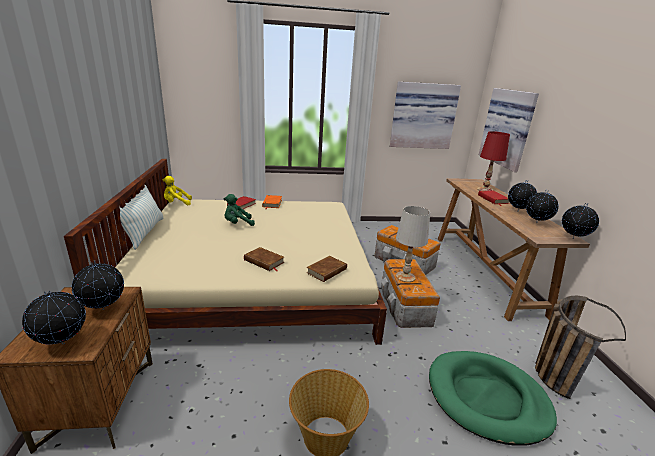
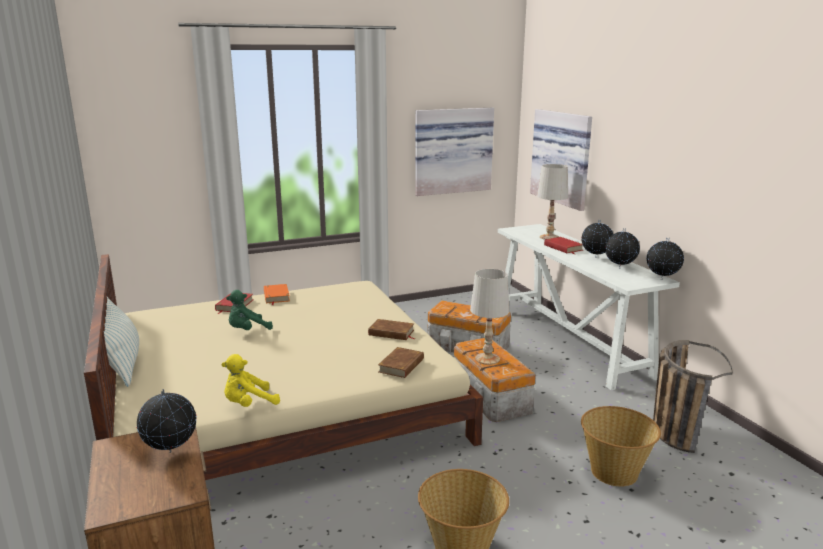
camera: 15 degrees left, 5 degrees down
globe [22,291,86,345] -> none
yellow plush toy [163,176,192,205] -> yellow plush toy moved to [221,354,280,407]
brown book [244,247,285,271] -> brown book moved to [368,319,415,340]
green dog bed [429,351,557,445] -> basket [581,406,661,486]
brown console table [438,178,590,321] -> white console table [498,224,680,390]
red table lamp [477,131,510,191] -> white table lamp [537,164,568,240]

